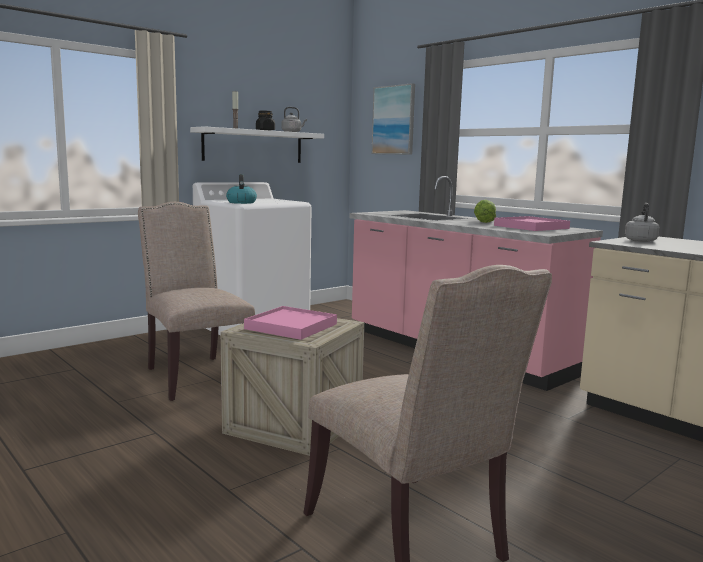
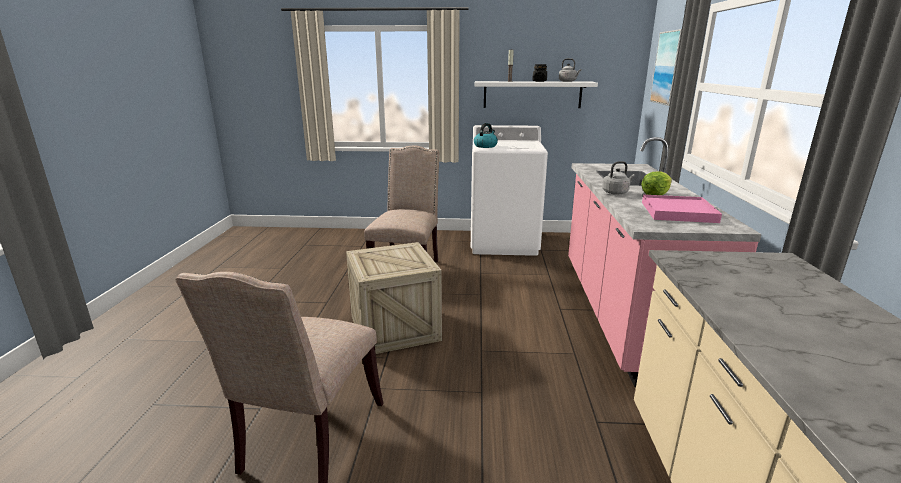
camera: 45 degrees right, 10 degrees up
pink tray [244,306,337,340] -> none
grey kettle [625,203,660,242] -> grey kettle moved to [602,161,635,195]

